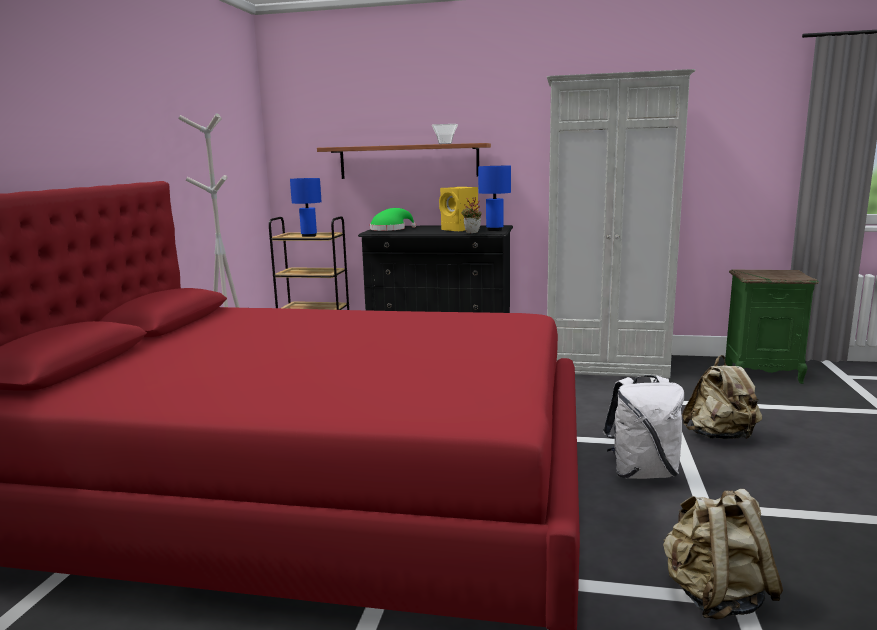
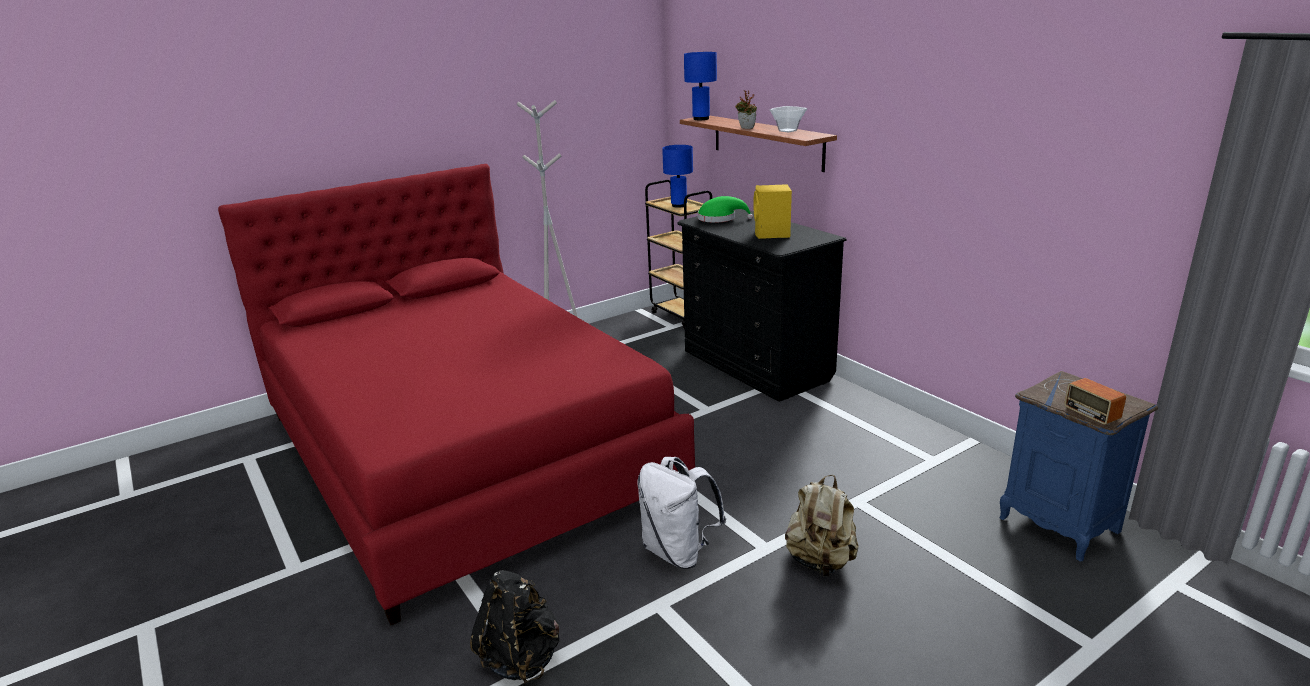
camera: 45 degrees right, 10 degrees up
potted plant [461,197,482,233] -> potted plant moved to [735,90,757,129]
blue table lamp [478,166,511,231] -> blue table lamp moved to [684,52,717,120]
white wardrobe [547,69,696,378] -> none
beige backpack [663,489,783,620] -> black backpack [470,570,559,684]
green nightstand [725,270,819,384] -> blue nightstand [999,371,1158,562]
none -> radio [1044,378,1126,425]

